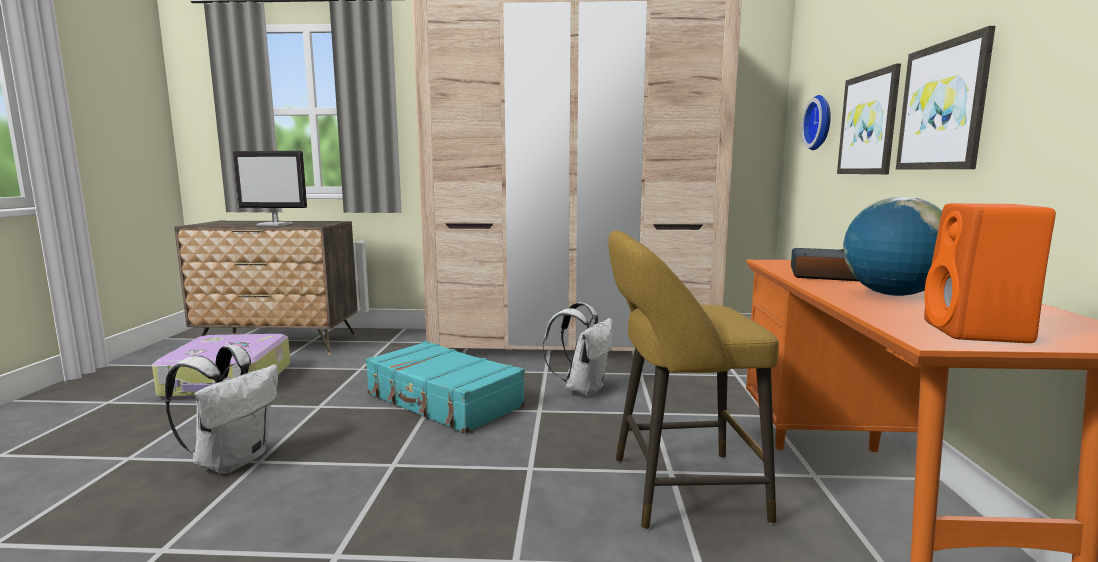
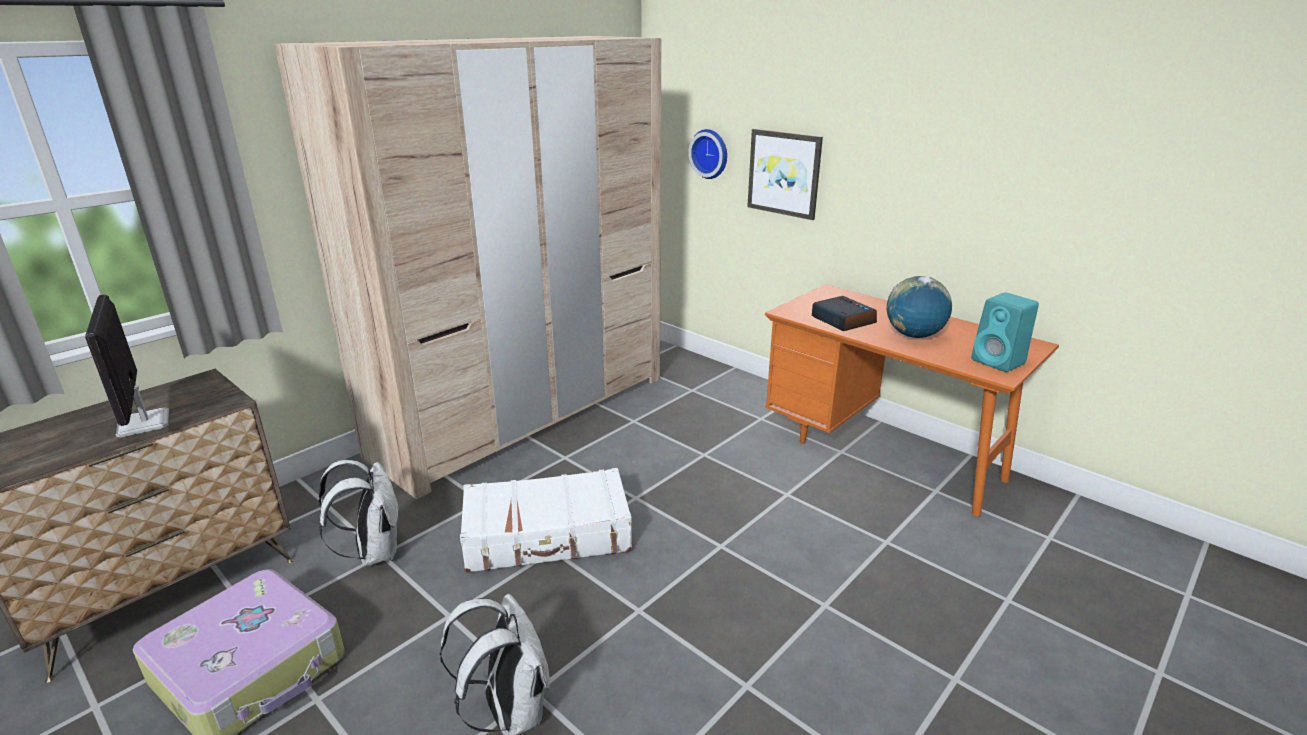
camera: 50 degrees left, 15 degrees up
monitor [233,151,307,226] -> monitor turned 105 degrees clockwise [85,294,169,437]
turquoise suitcase [366,341,525,434] -> white suitcase [460,468,632,573]
white backpack [543,302,613,397] -> white backpack moved to [319,460,400,566]
yellow stool [608,230,779,530] -> none
picture [896,26,995,170] -> none
orange speaker [924,203,1056,343] -> turquoise speaker [971,292,1039,372]

